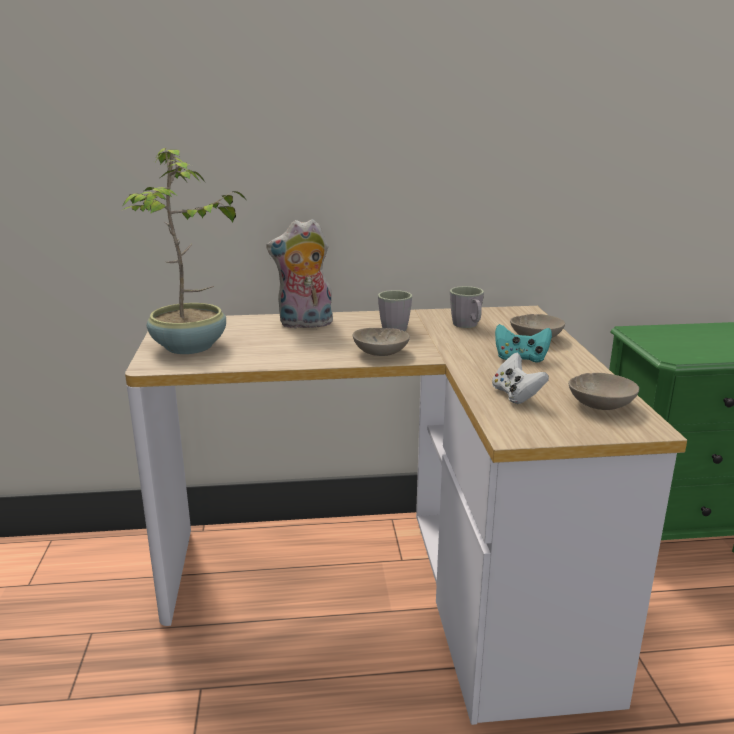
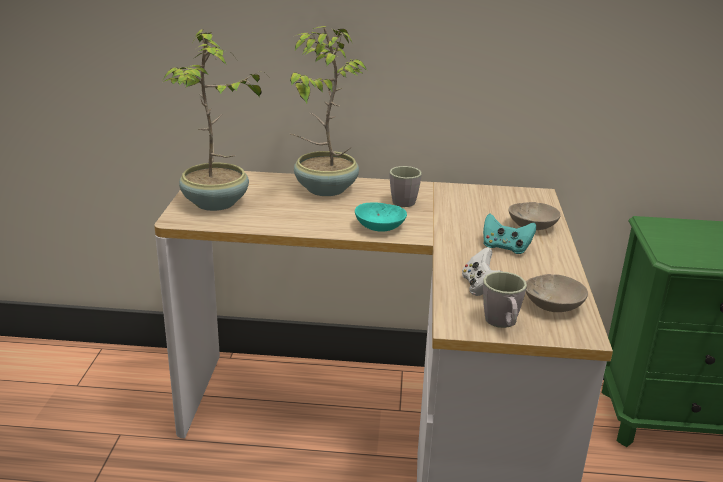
camera: 10 degrees right, 5 degrees up
plush toy [266,219,333,328] -> potted plant [290,26,368,196]
beige bowl [353,328,410,356] -> turquoise bowl [355,202,407,232]
grey mug [450,286,484,328] -> grey mug moved to [483,272,527,328]

